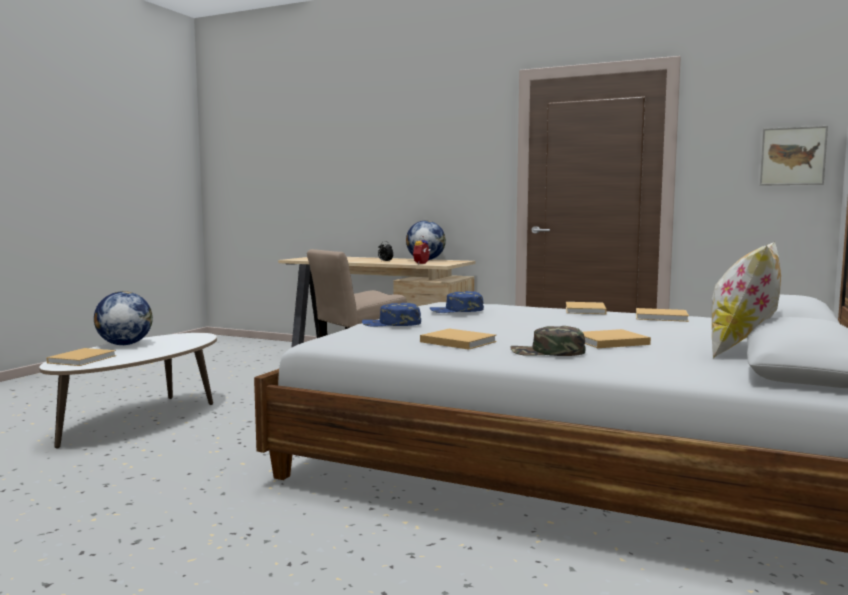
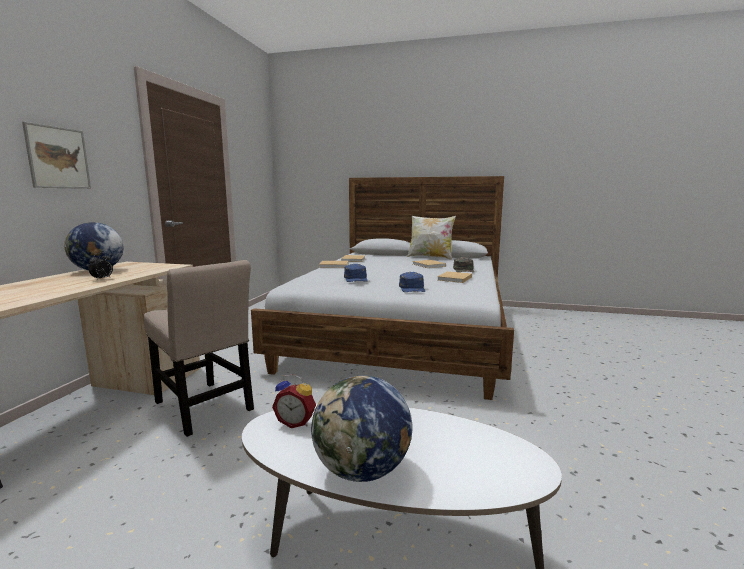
camera: 100 degrees left, 5 degrees up
beige book [47,348,116,366] -> none
alarm clock [413,235,431,264] -> alarm clock moved to [272,374,316,428]
picture [760,126,828,186] -> picture moved to [22,122,91,189]

